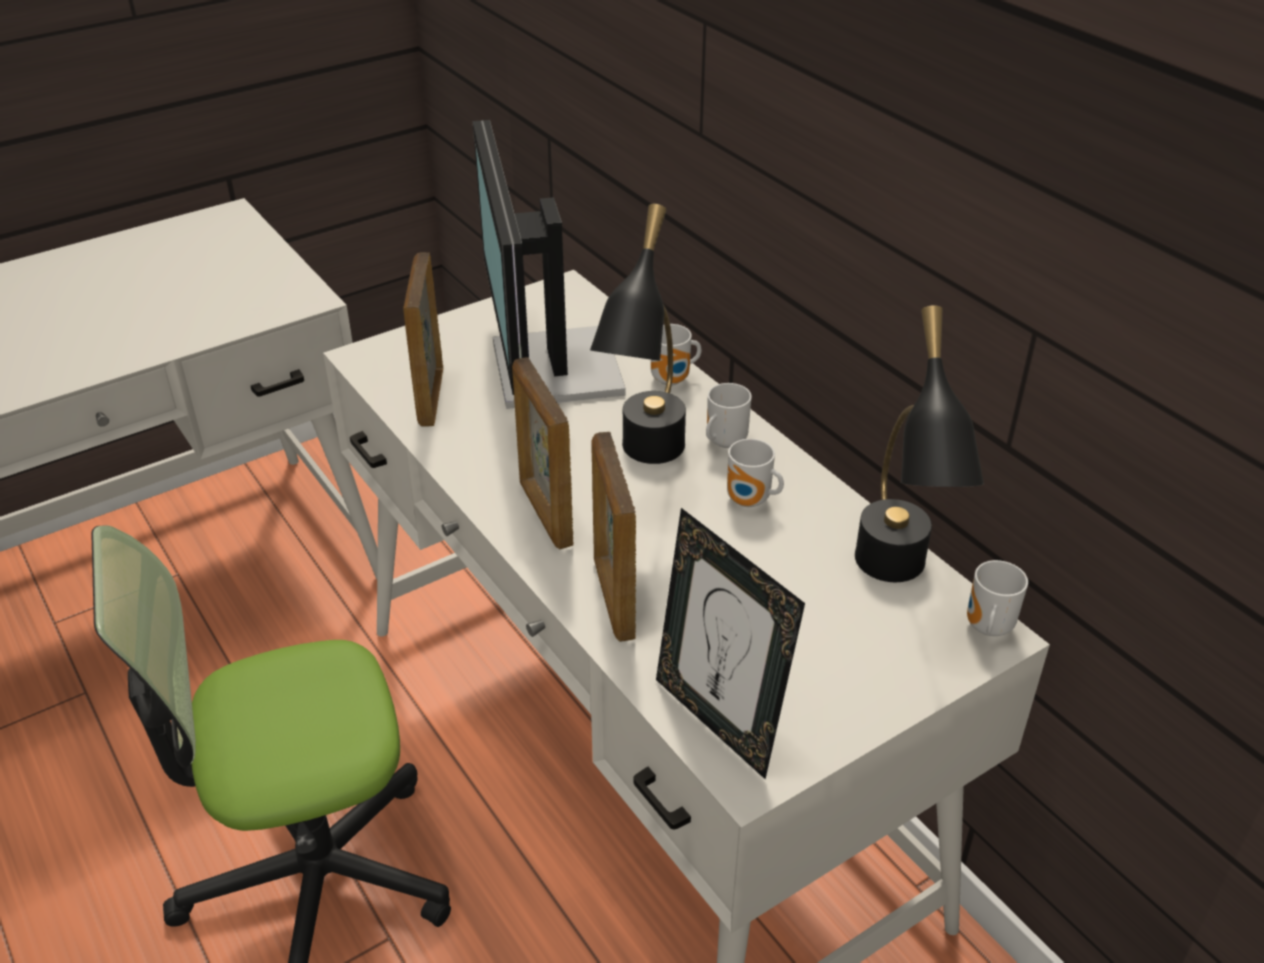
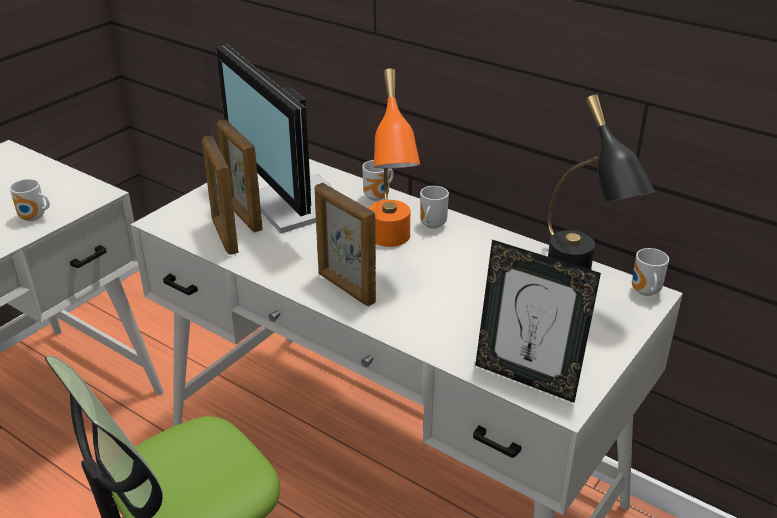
camera: 20 degrees left, 5 degrees down
black table lamp [590,204,686,464] -> orange table lamp [369,68,420,247]
picture frame [591,432,636,642] -> picture frame moved to [217,120,263,232]
mug [727,439,784,507] -> mug moved to [10,179,50,221]

